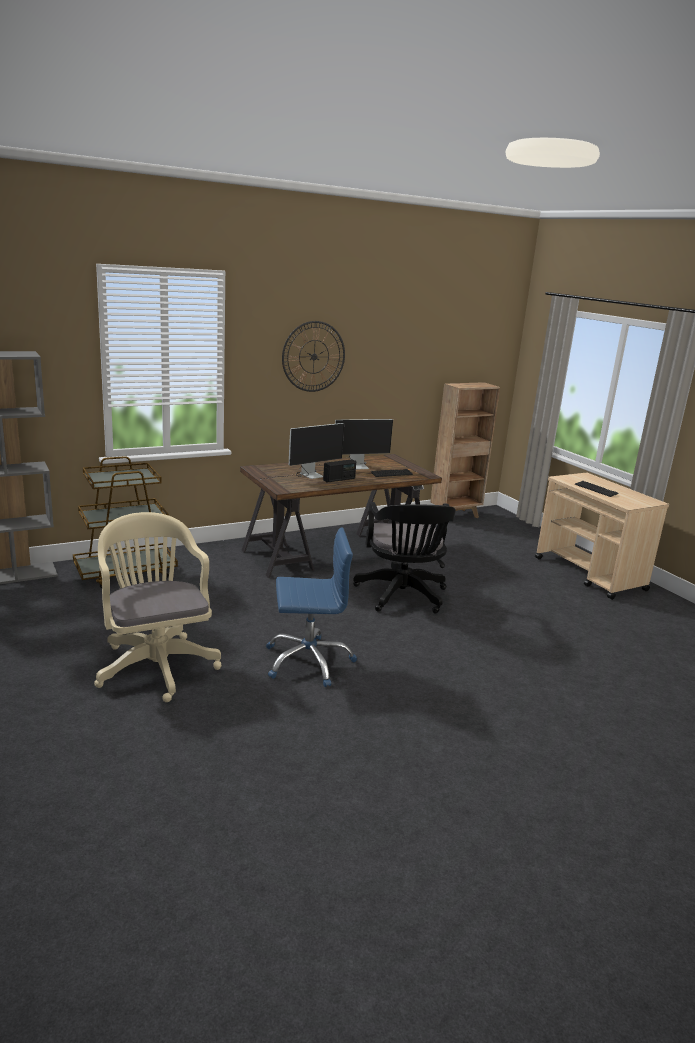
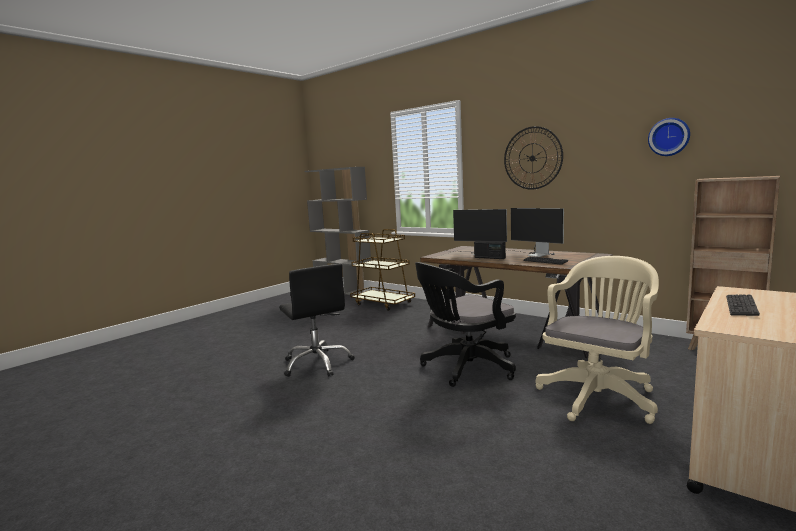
camera: 70 degrees right, 10 degrees down
beige office chair [94,512,222,702] -> beige office chair moved to [536,256,659,424]
blue office chair [266,527,357,687] -> black office chair [279,264,355,377]
none -> wall clock [648,118,690,156]

